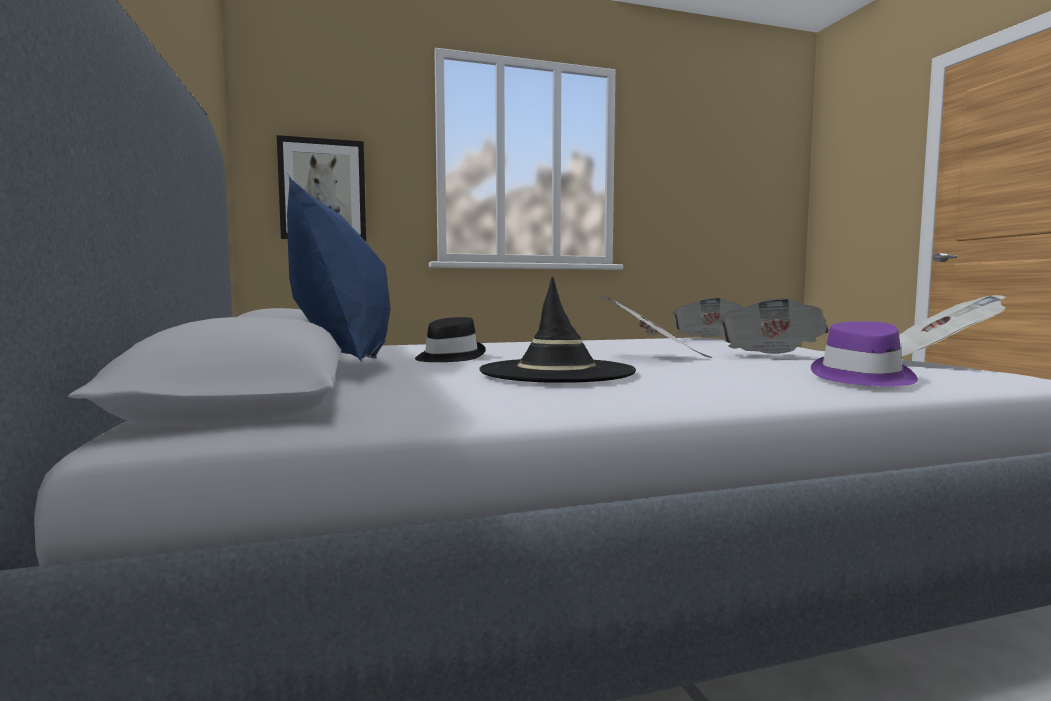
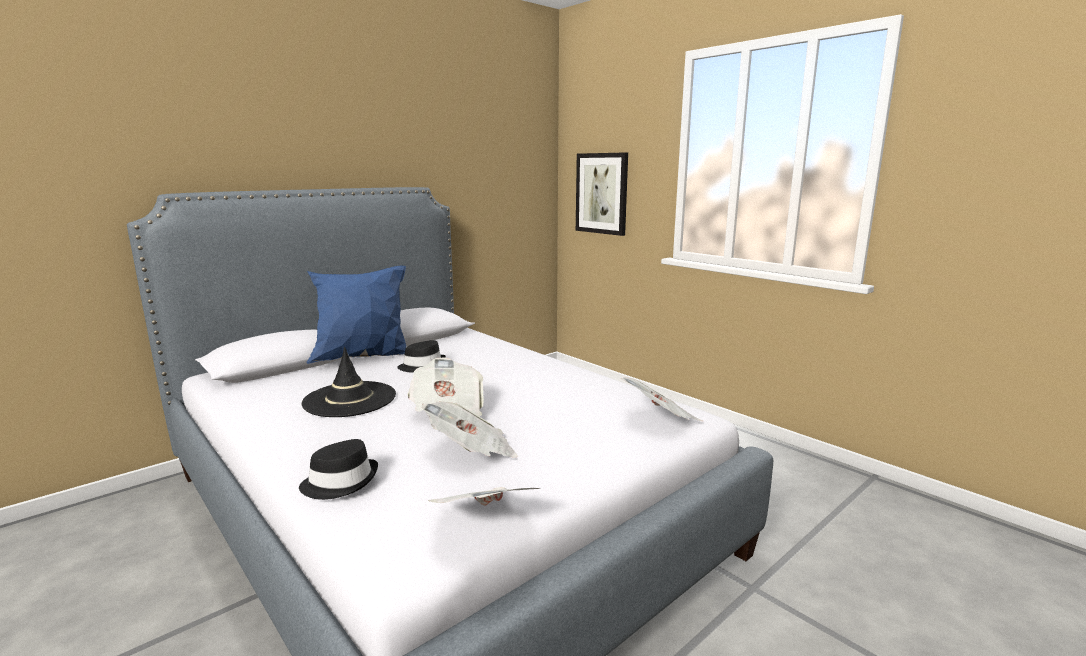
camera: 65 degrees right, 10 degrees up
purple hat [811,321,918,386] -> black hat [299,439,378,500]

